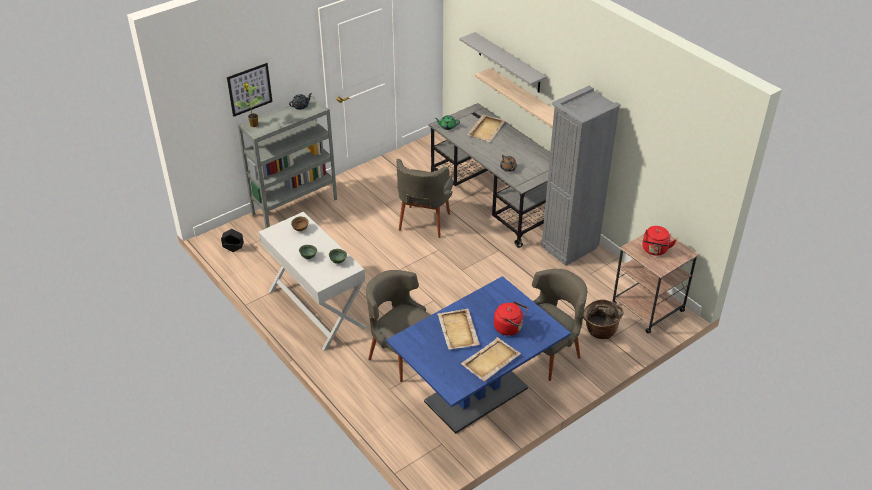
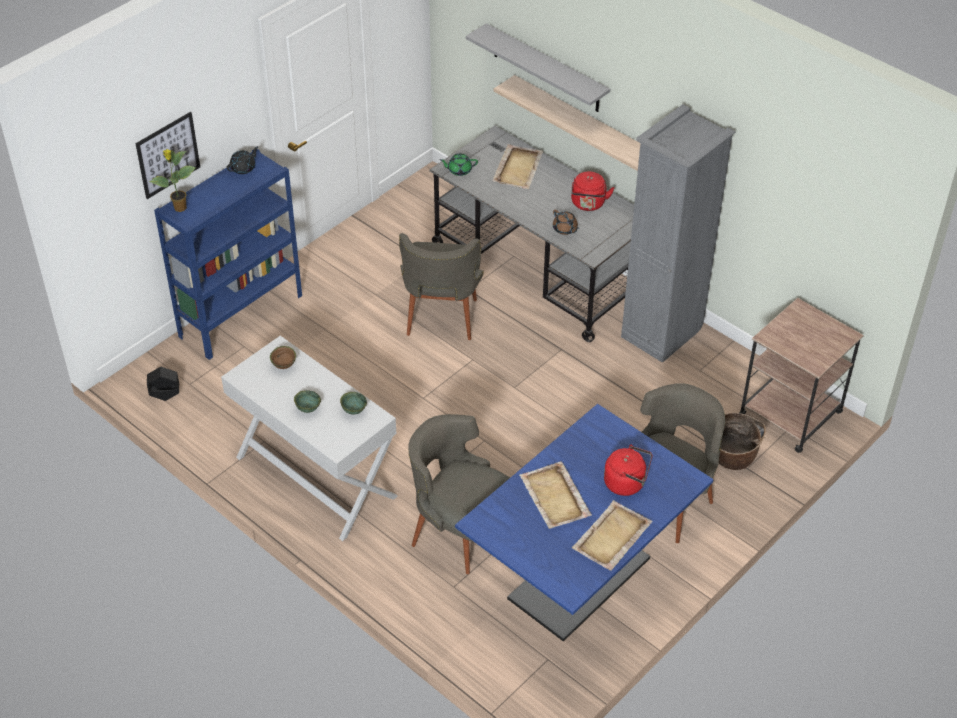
camera: 10 degrees left, 5 degrees up
grey bookcase [238,96,337,228] -> blue bookcase [154,149,302,360]
red kettle [642,226,676,256] -> red kettle moved to [571,172,614,211]

